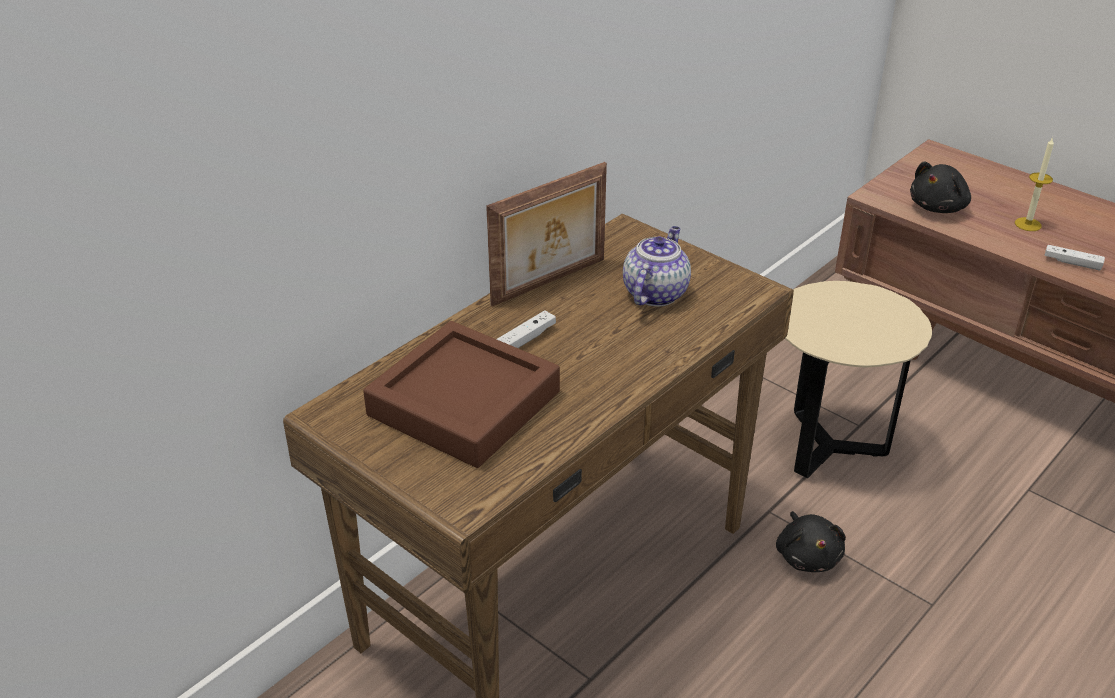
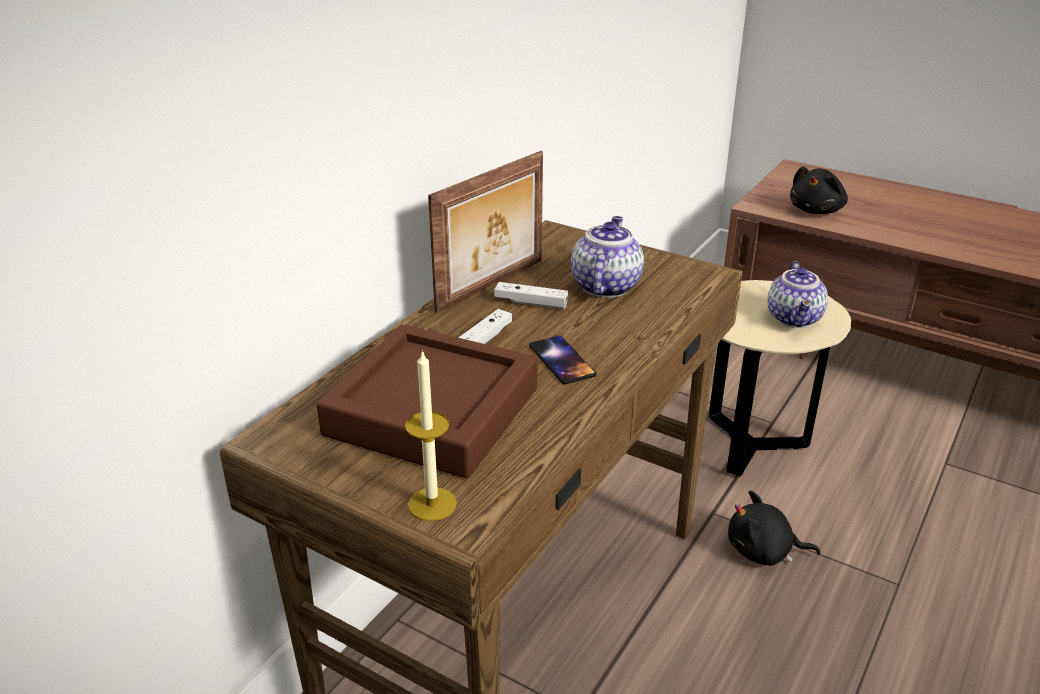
camera: 10 degrees left, 5 degrees down
black plush toy [776,511,846,572] -> black plush toy turned 120 degrees clockwise [728,490,820,566]
candle [1015,137,1054,231] -> candle moved to [405,350,457,521]
white game controller [1045,245,1105,271] -> white game controller moved to [494,282,568,309]
none -> phone [529,336,596,384]
none -> teapot [768,261,828,328]

